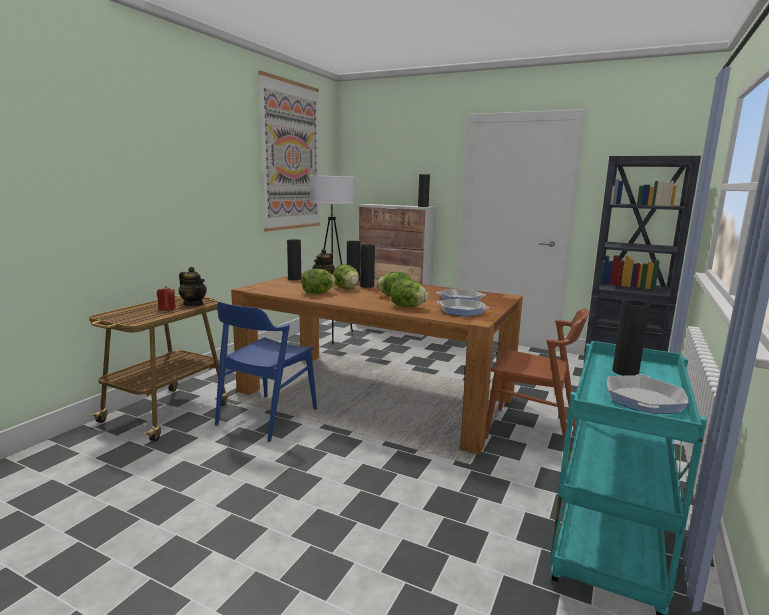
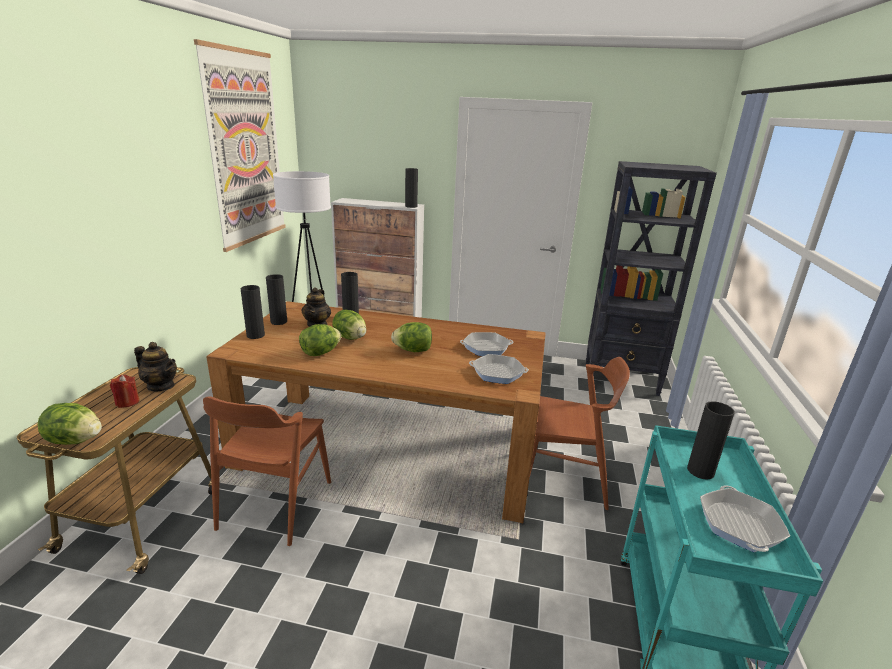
camera: 15 degrees left, 10 degrees up
blue chair [215,302,317,442] -> brown chair [203,396,331,546]
black vase [360,244,375,288] -> black vase moved to [241,285,265,339]
lettuce [390,279,429,307] -> lettuce moved to [37,403,102,445]

